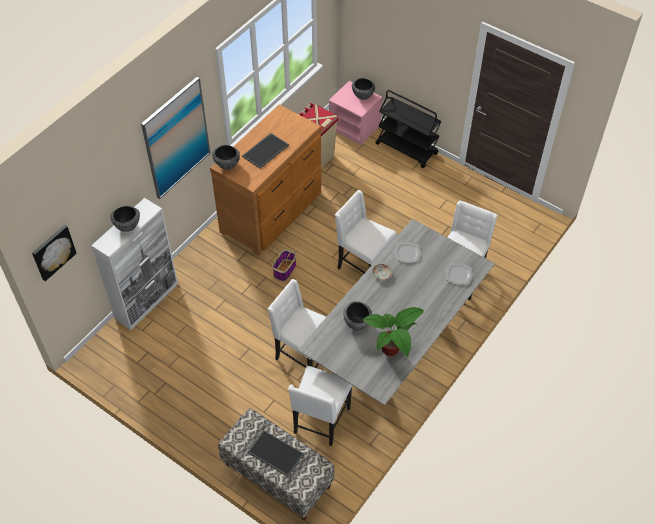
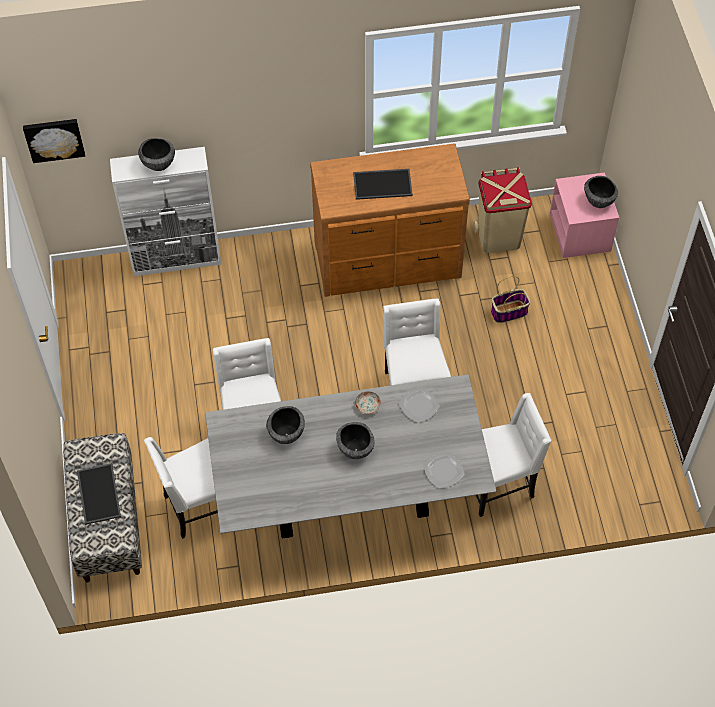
camera: 45 degrees right, 5 degrees up
picture [141,77,210,199] -> none
bowl [212,145,240,170] -> bowl moved to [336,422,375,459]
basket [272,243,296,281] -> basket moved to [491,276,531,323]
potted plant [362,307,424,357] -> none
black cart [376,90,442,168] -> none

